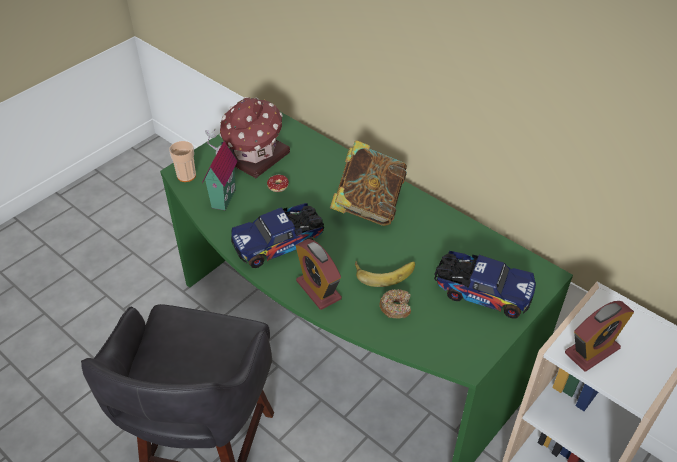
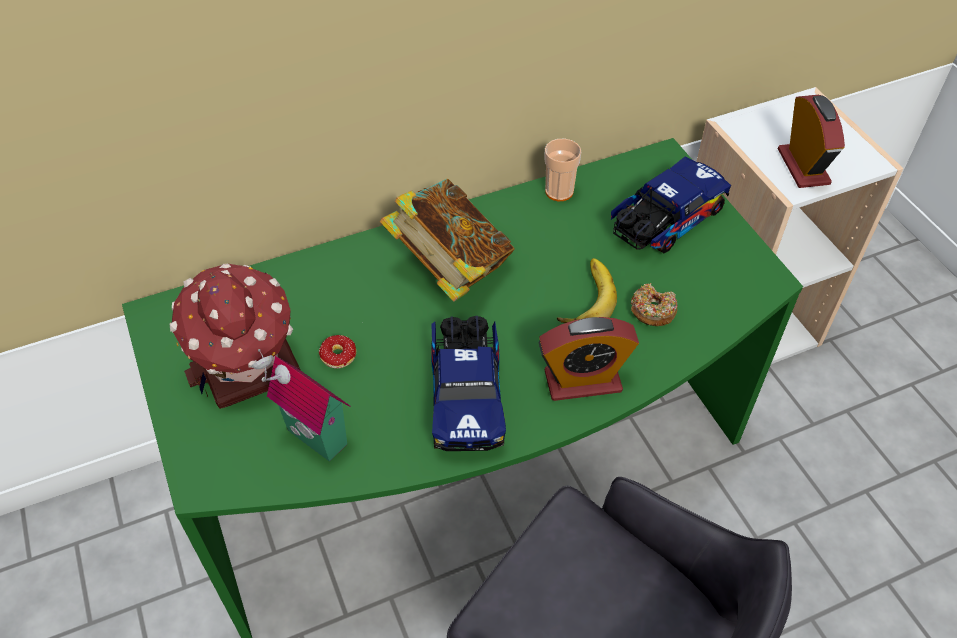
camera: 65 degrees left, 5 degrees up
cup [169,141,196,182] -> cup moved to [544,139,581,201]

